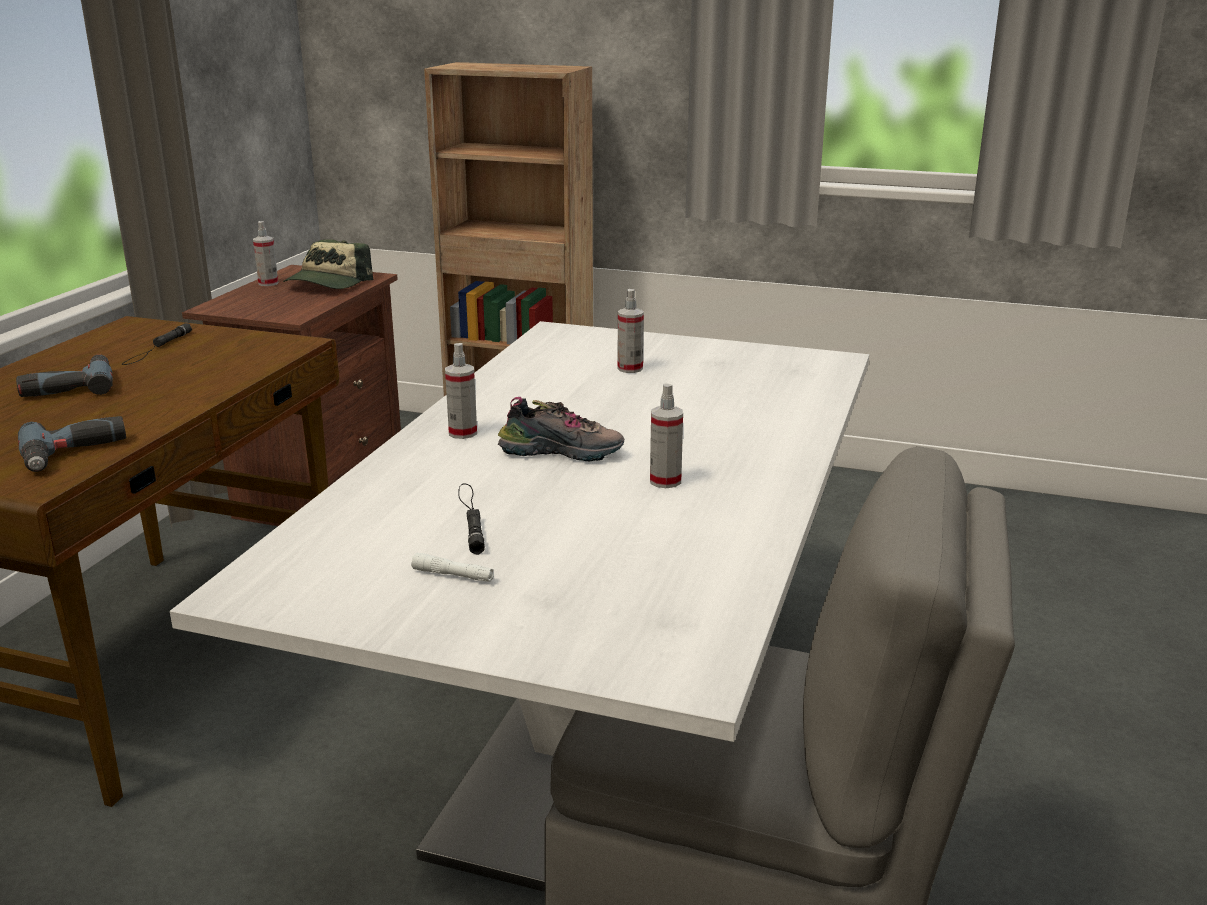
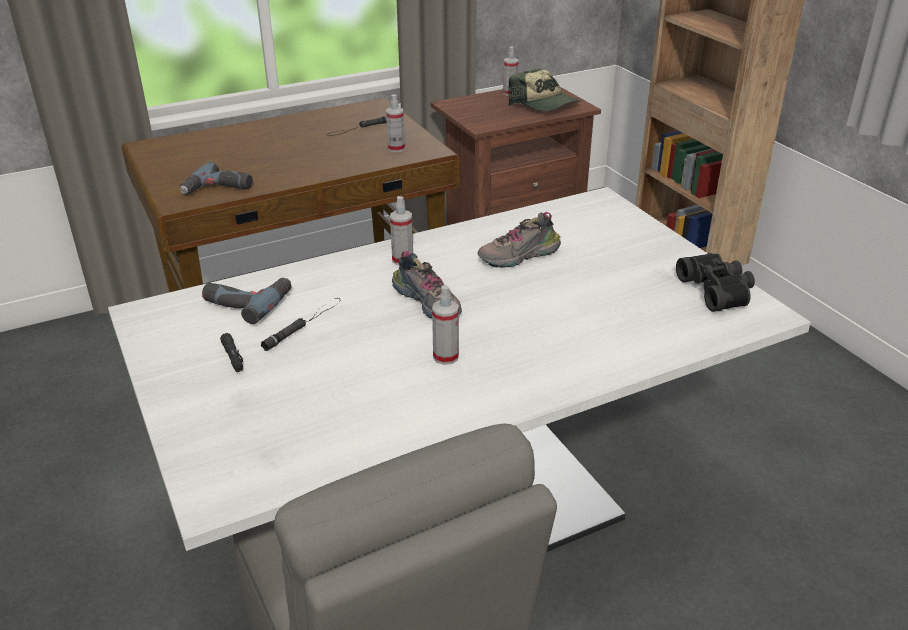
camera: 45 degrees right, 10 degrees up
power drill [16,354,113,397] -> power drill moved to [202,278,291,324]
cap [283,239,373,289] -> cap turned 105 degrees counterclockwise [509,68,581,111]
white flashlight [411,553,494,582] -> black flashlight [220,333,243,372]
spray bottle [617,289,644,373] -> spray bottle moved to [386,94,405,152]
none -> shoe [478,212,561,268]
none -> black binoculars [676,253,755,312]

